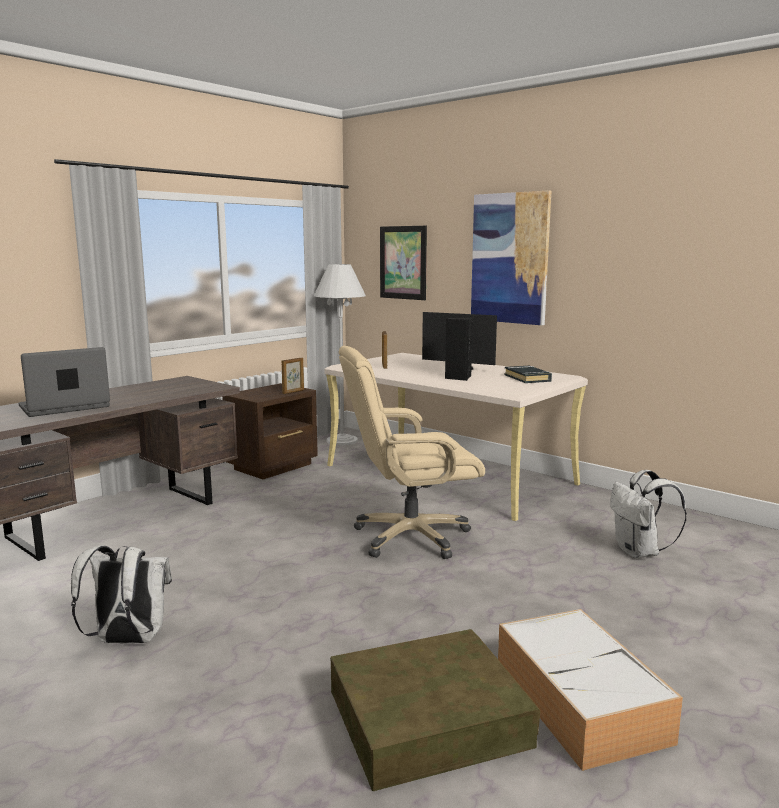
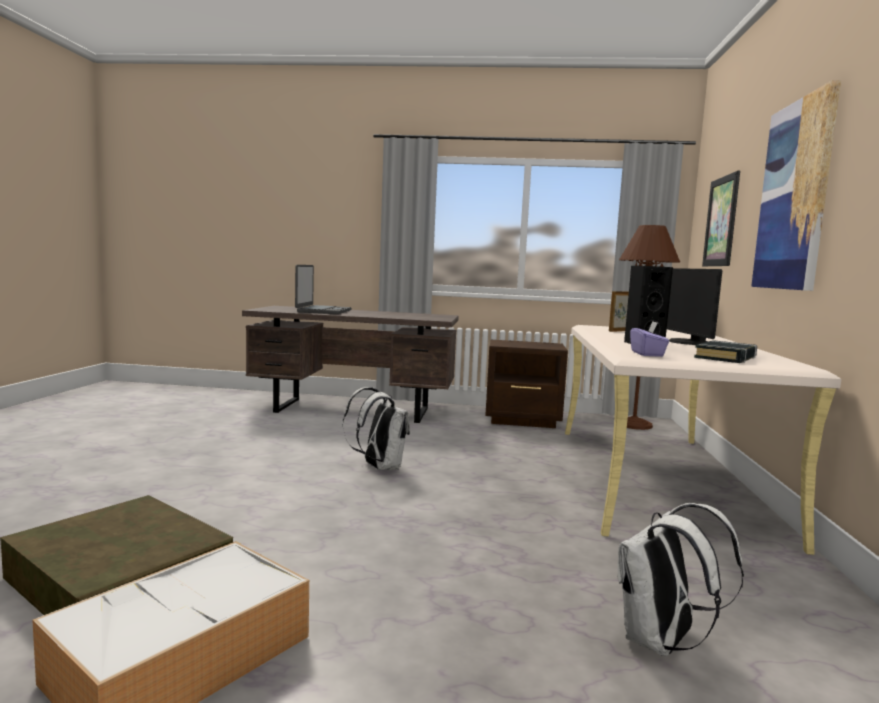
camera: 55 degrees right, 5 degrees down
laptop [19,347,110,417] -> laptop turned 75 degrees clockwise [295,265,351,314]
white backpack [71,545,172,644] -> white backpack moved to [343,387,410,470]
picture frame [281,358,304,394] -> none
white floor lamp [314,264,366,446] -> brown floor lamp [619,225,680,430]
beige office chair [339,346,485,559] -> none
none -> purple tissue box [630,322,669,357]

